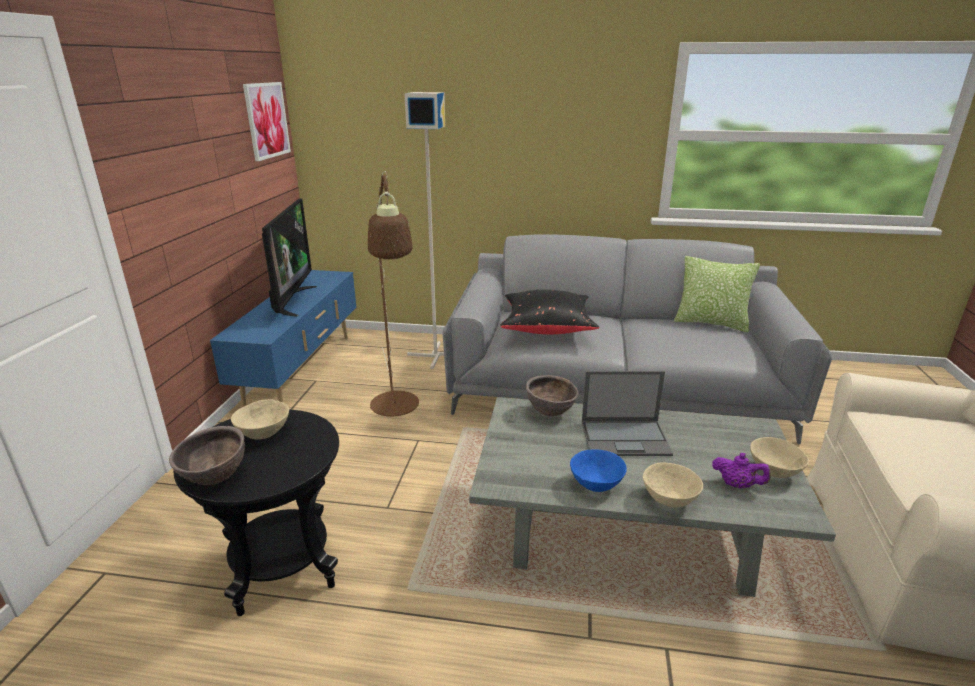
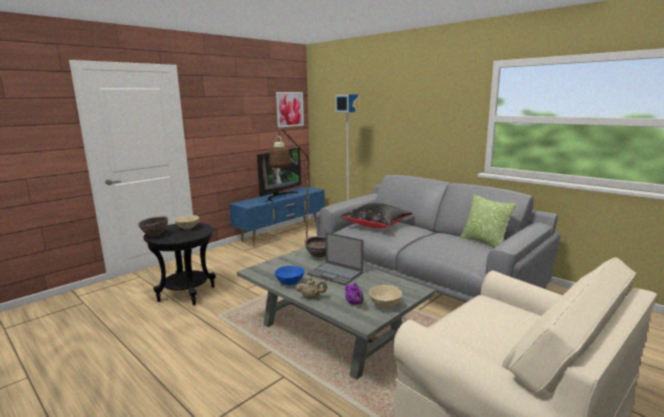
camera: 35 degrees right, 10 degrees down
beige bowl [643,462,703,508] -> beige teapot [296,277,327,299]

